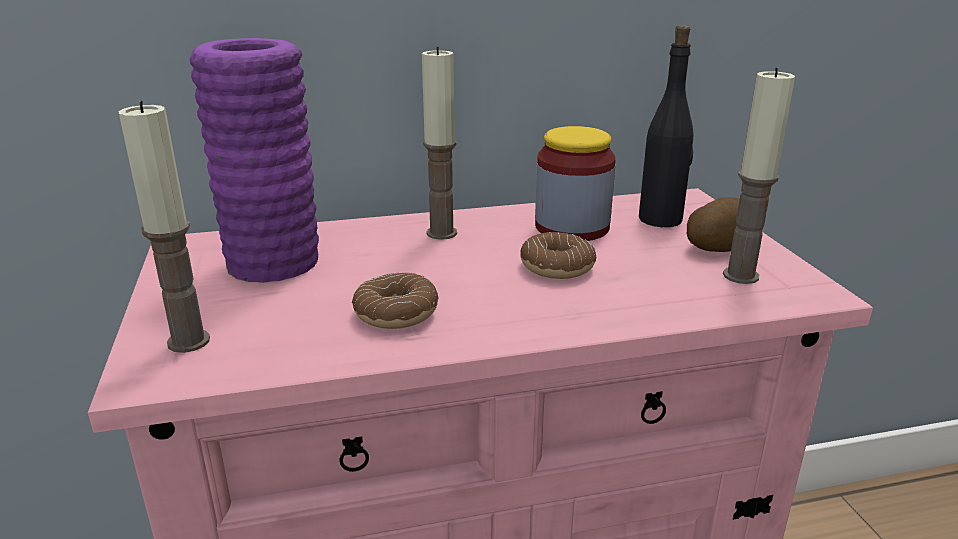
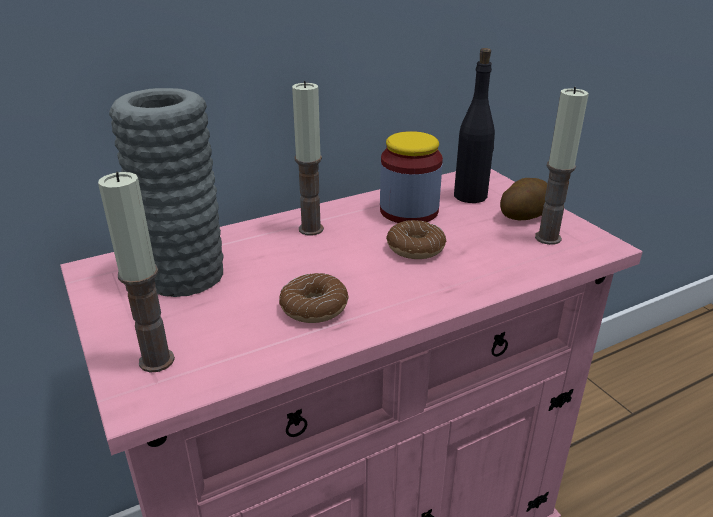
camera: 15 degrees left, 5 degrees up
purple vase [190,38,319,283] -> grey vase [109,88,223,297]

